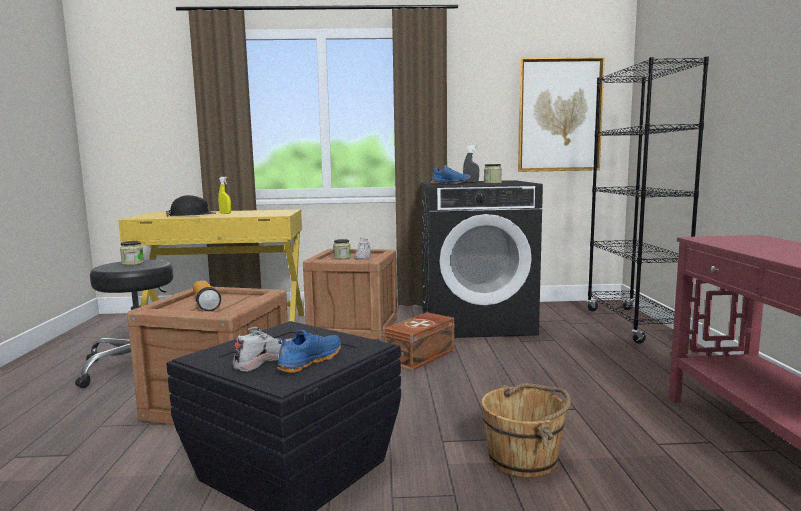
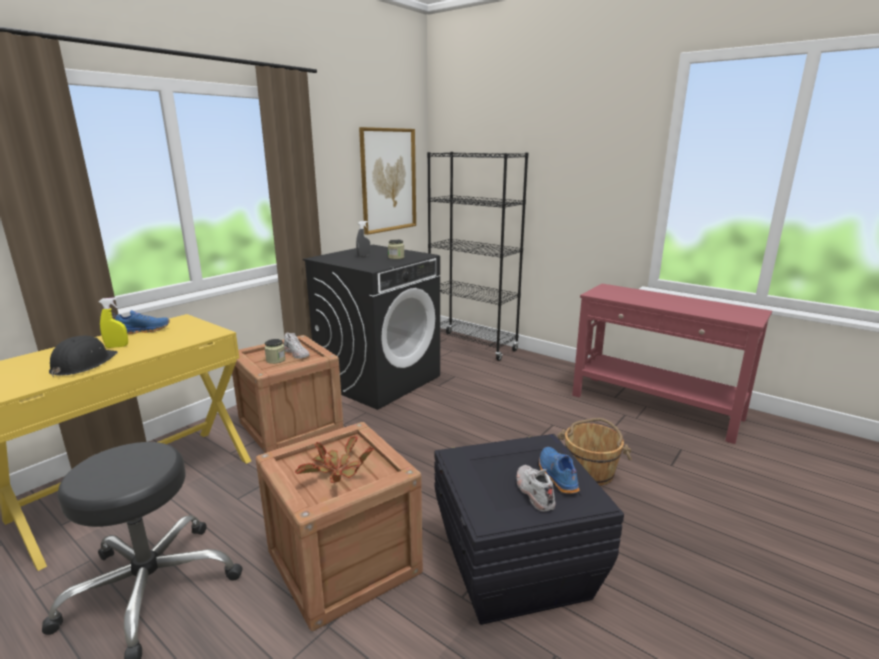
camera: 50 degrees left, 10 degrees up
jar [120,241,144,265] -> none
flashlight [193,281,221,311] -> potted plant [295,435,374,483]
brown storage box [383,312,454,371] -> none
blue shoe [431,165,470,184] -> blue shoe moved to [112,310,170,334]

